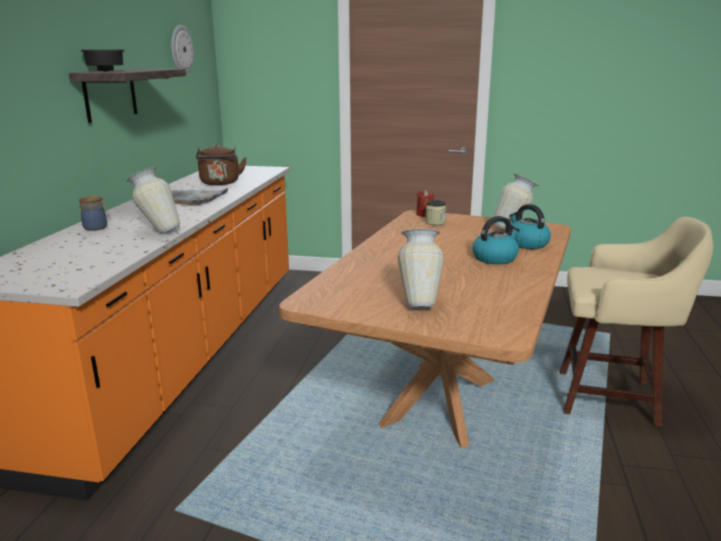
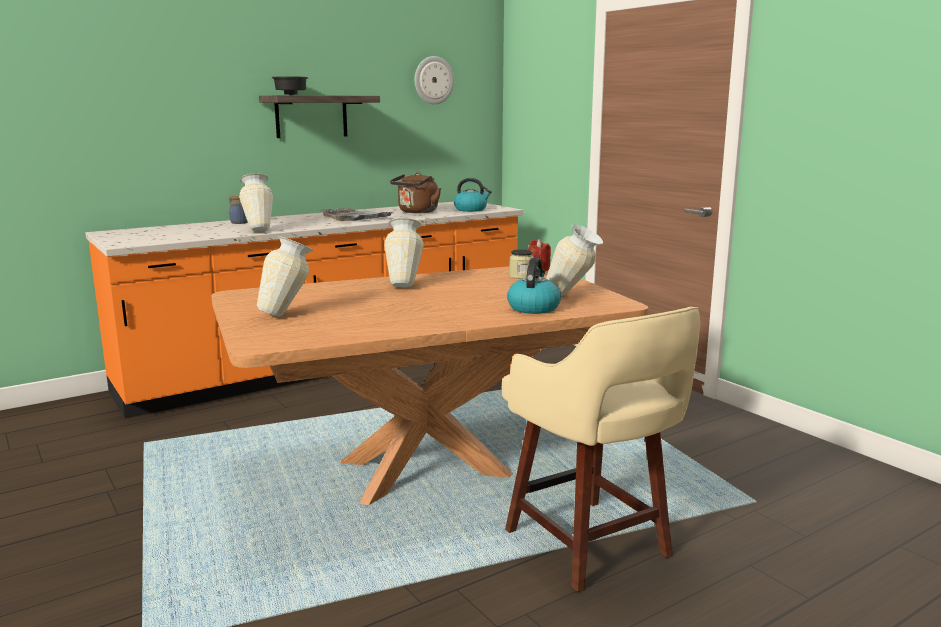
camera: 45 degrees right, 5 degrees down
kettle [472,216,520,264] -> kettle moved to [454,178,492,212]
none -> vase [385,218,424,288]

